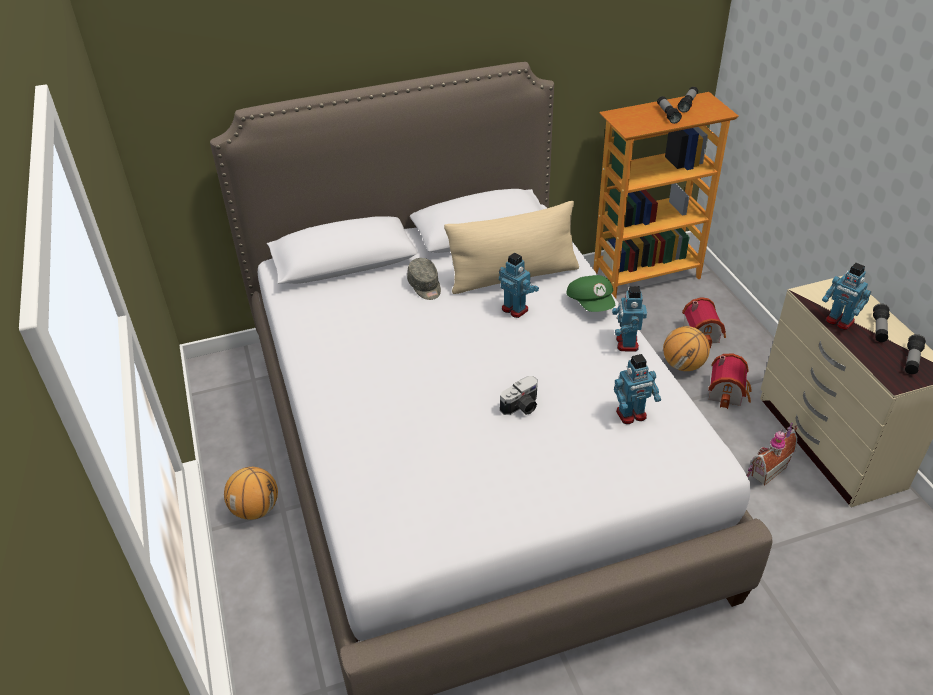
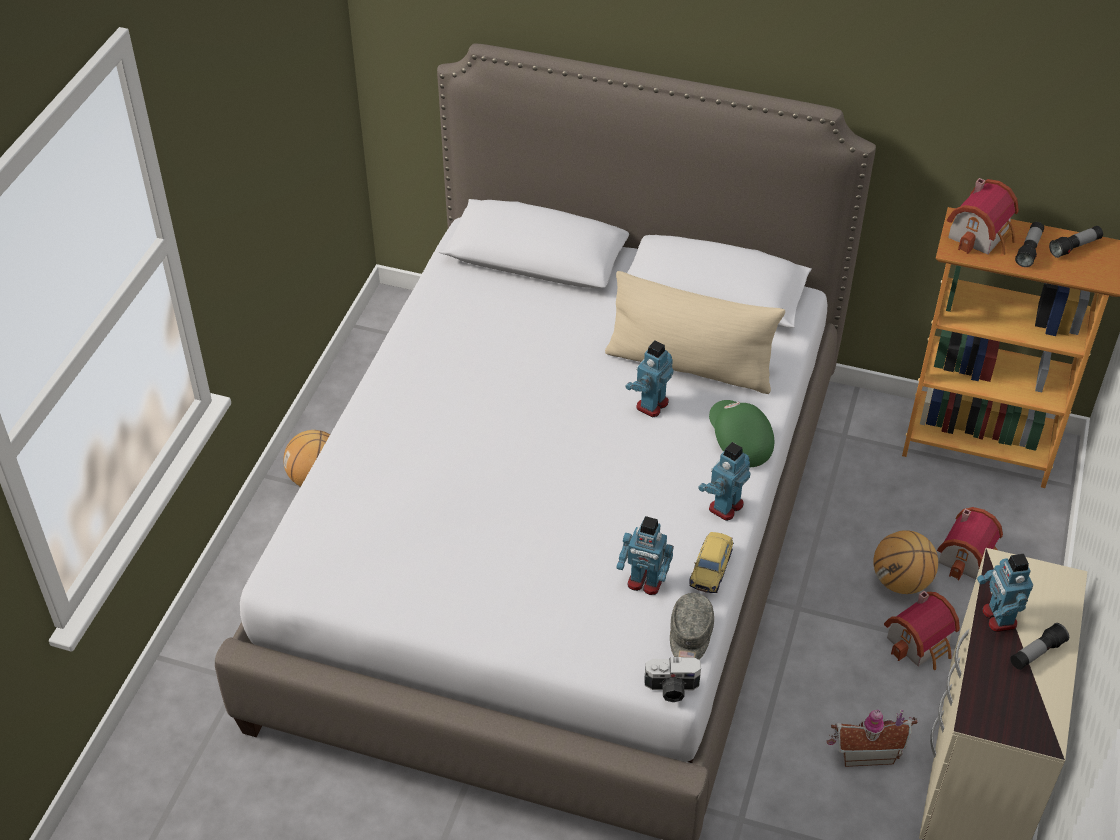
camera: 35 degrees right, 5 degrees up
grey cap [407,258,441,300] -> grey cap moved to [670,593,714,660]
toy robot [499,253,539,318] -> toy robot turned 135 degrees counterclockwise [625,341,673,417]
camera [500,376,538,415] -> camera moved to [644,657,701,702]
green cap [566,275,615,312] -> green cap turned 135 degrees clockwise [709,400,774,467]
flashlight [905,334,926,374] -> none
none -> toy car [689,532,734,593]
none -> toy house [947,178,1019,255]

